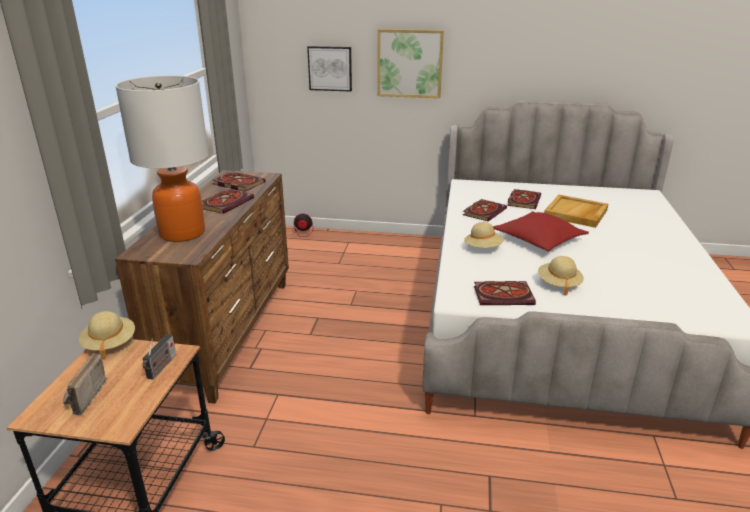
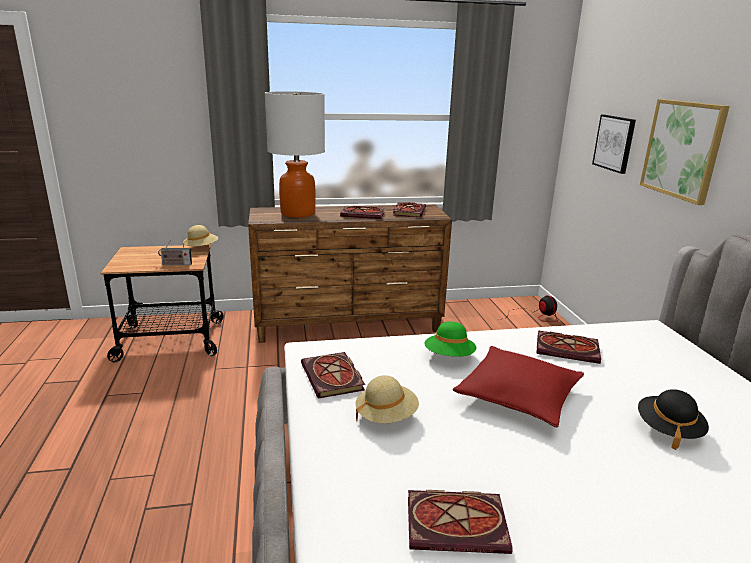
camera: 70 degrees right, 5 degrees down
radio [63,353,107,415] -> none
beige hat [464,222,504,248] -> green hat [425,321,476,357]
book [507,189,541,209] -> book moved to [408,490,512,554]
beige tray [544,195,608,228] -> black hat [638,389,709,450]

